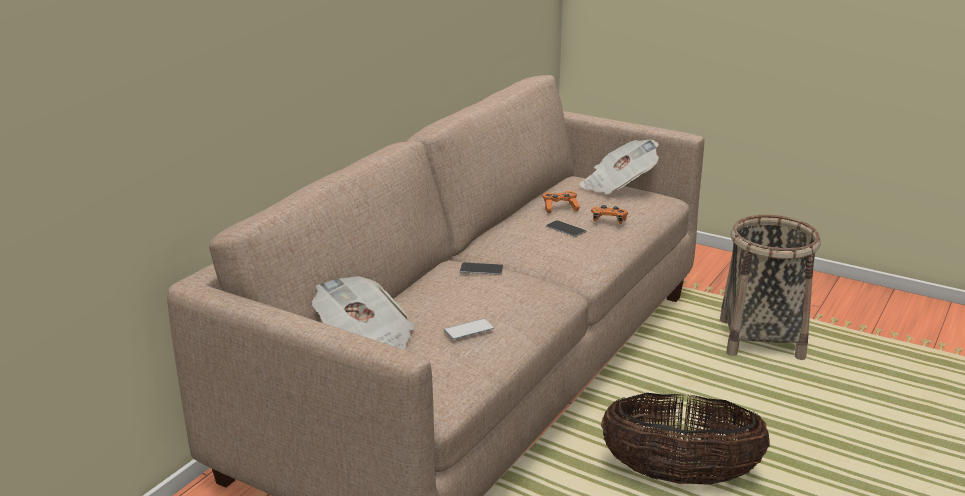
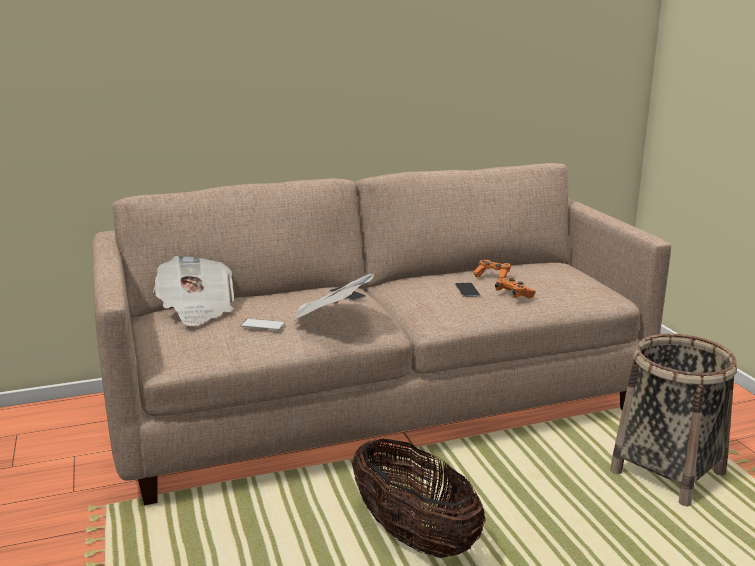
camera: 40 degrees right, 5 degrees down
newspaper [580,140,659,195] -> newspaper moved to [291,273,374,321]

